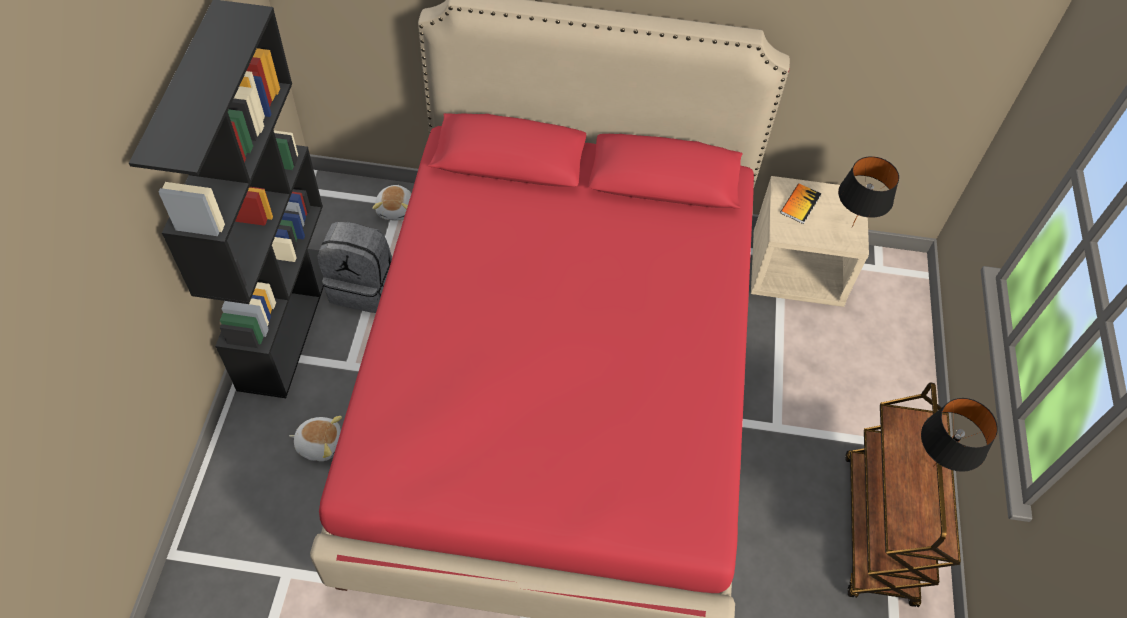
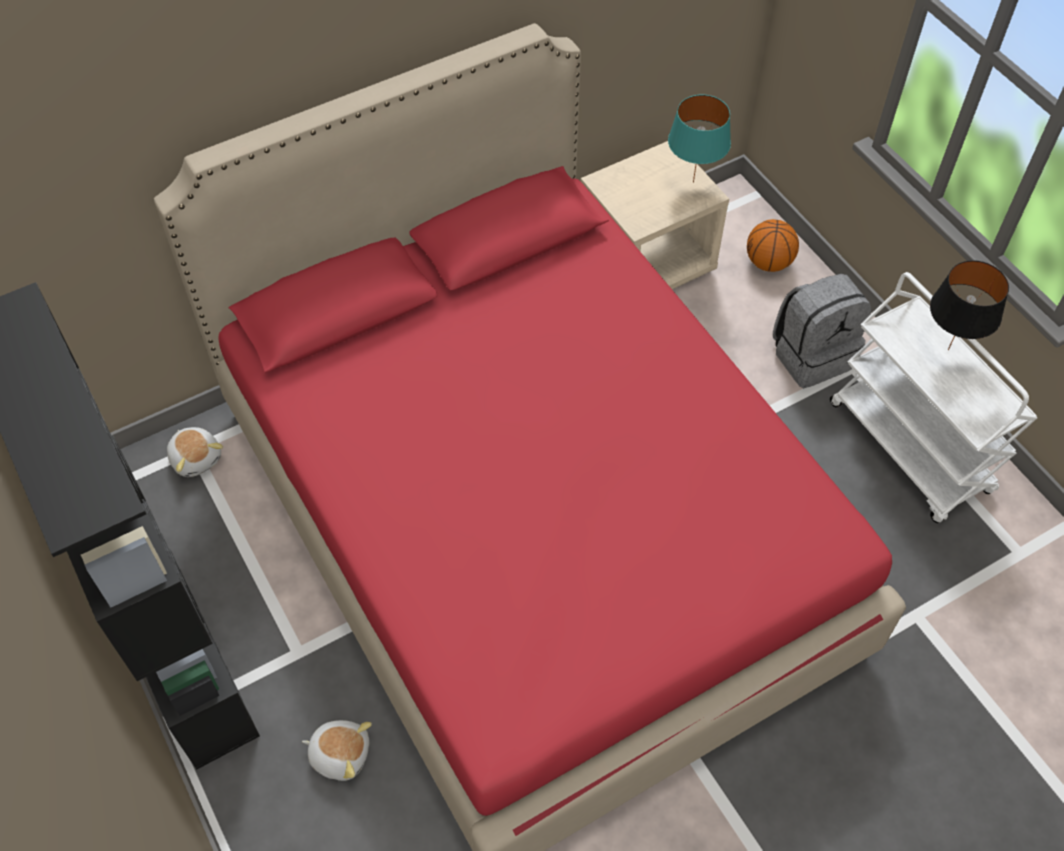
camera: 35 degrees left, 0 degrees up
plush toy [289,416,342,461] -> plush toy turned 45 degrees clockwise [302,720,372,781]
grey backpack [318,221,392,313] -> grey backpack moved to [773,274,871,388]
book [780,183,821,224] -> none
black table lamp [838,156,899,227] -> turquoise table lamp [668,95,731,183]
brown cart [845,382,961,607] -> white cart [830,272,1037,523]
none -> basketball [747,219,799,272]

